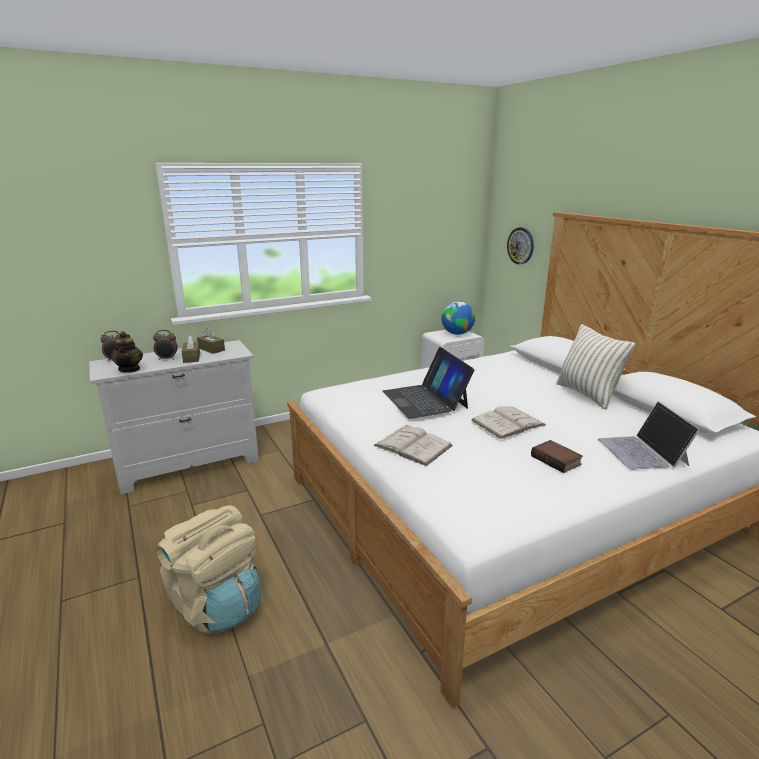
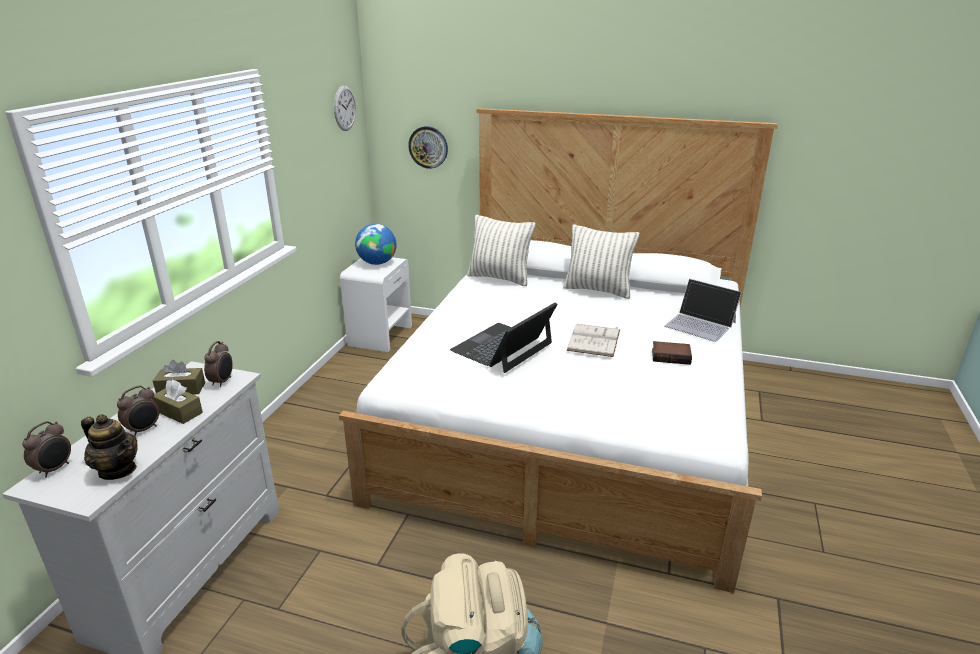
camera: 45 degrees left, 5 degrees up
white book [373,424,453,466] -> none
laptop [382,347,475,419] -> laptop turned 105 degrees clockwise [450,302,557,373]
none -> alarm clock [204,341,233,387]
none -> wall clock [334,86,356,131]
none -> pillow [467,215,535,286]

